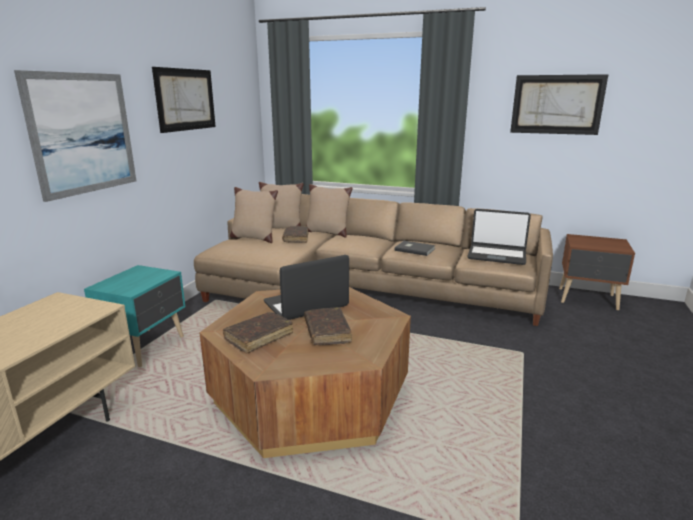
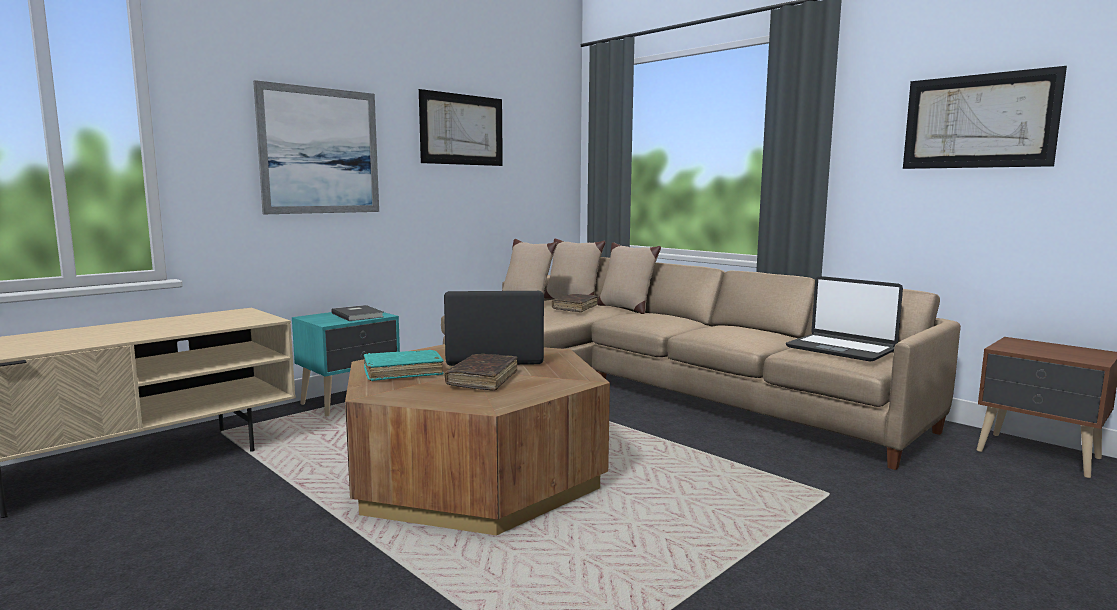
camera: 25 degrees right, 10 degrees down
brown book [223,312,293,353] -> turquoise book [364,350,444,381]
grey book [394,241,435,256] -> grey book moved to [331,305,384,321]

